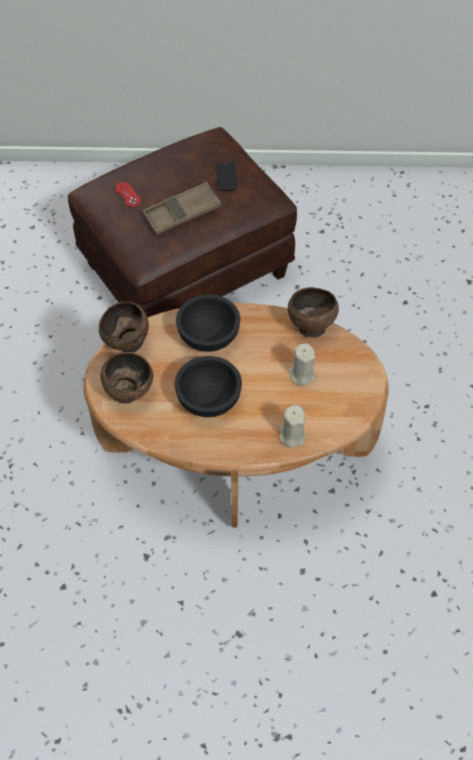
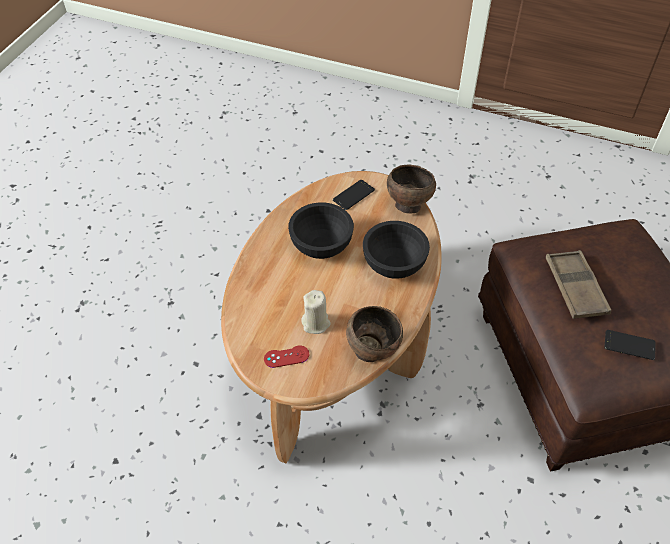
camera: 110 degrees right, 5 degrees down
brown bowl [101,352,153,404] -> phone [333,180,375,210]
red game controller [115,182,141,207] -> red game controller moved to [264,346,309,368]
beige candle [279,405,305,448] -> none

